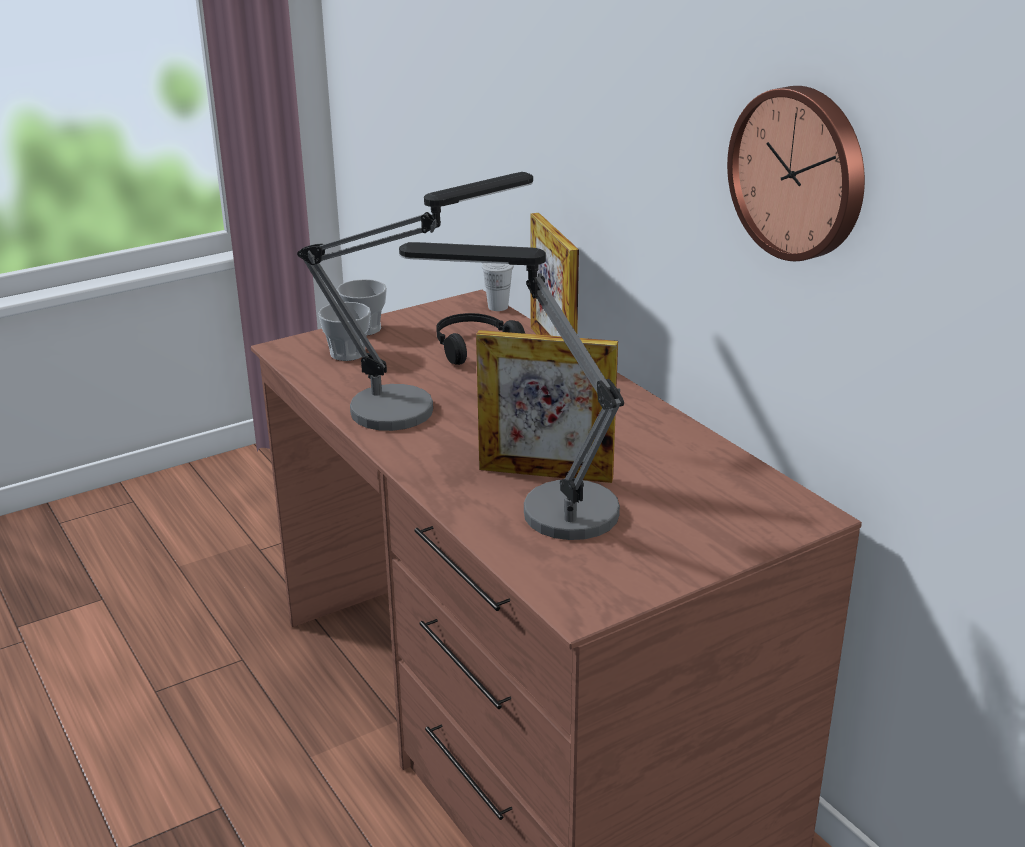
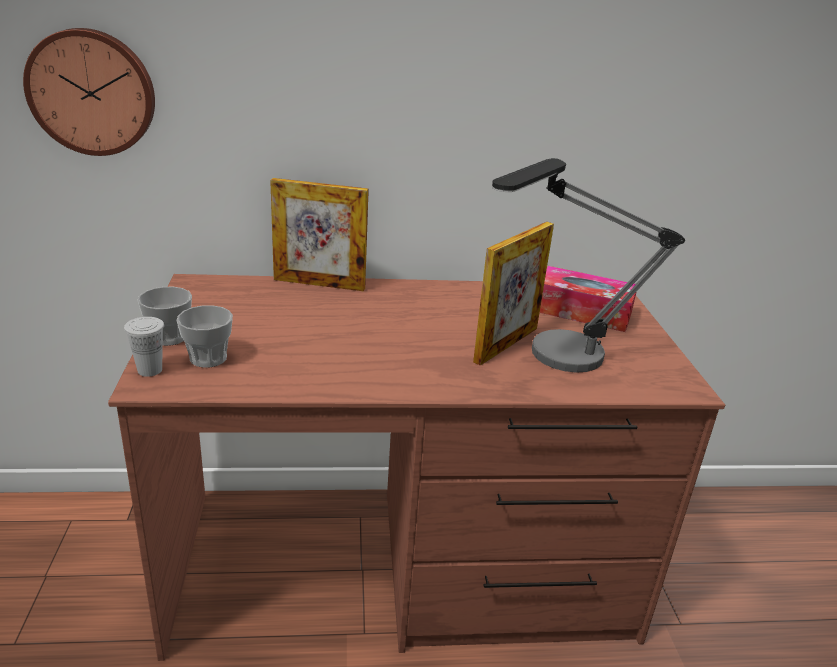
camera: 65 degrees left, 0 degrees up
table lamp [297,172,533,431] -> none
black headphones [436,313,525,365] -> none
white cup [481,263,514,311] -> white cup moved to [124,317,164,377]
wall clock [727,86,865,261] -> wall clock moved to [23,28,155,156]
none -> tissue box [540,266,636,332]

